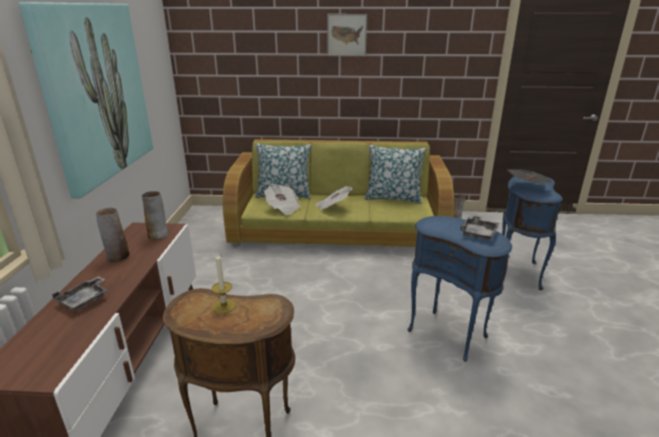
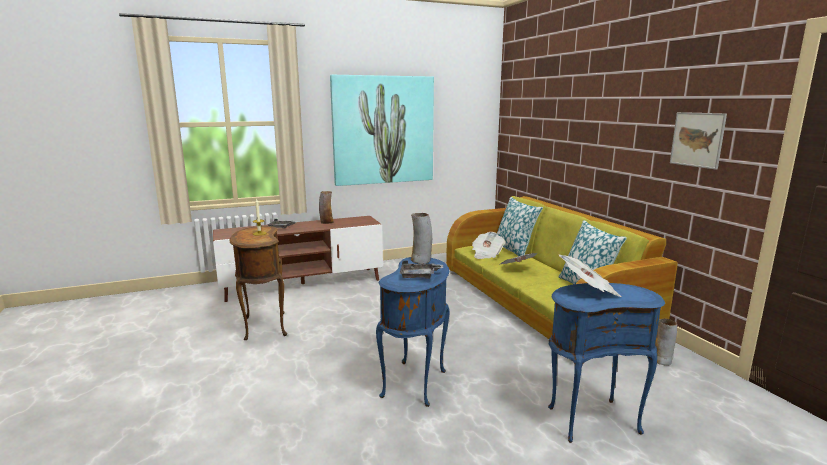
camera: 65 degrees right, 10 degrees down
vase [142,191,168,239] -> vase moved to [411,213,432,264]
picture [327,14,367,56] -> picture moved to [670,112,727,170]

